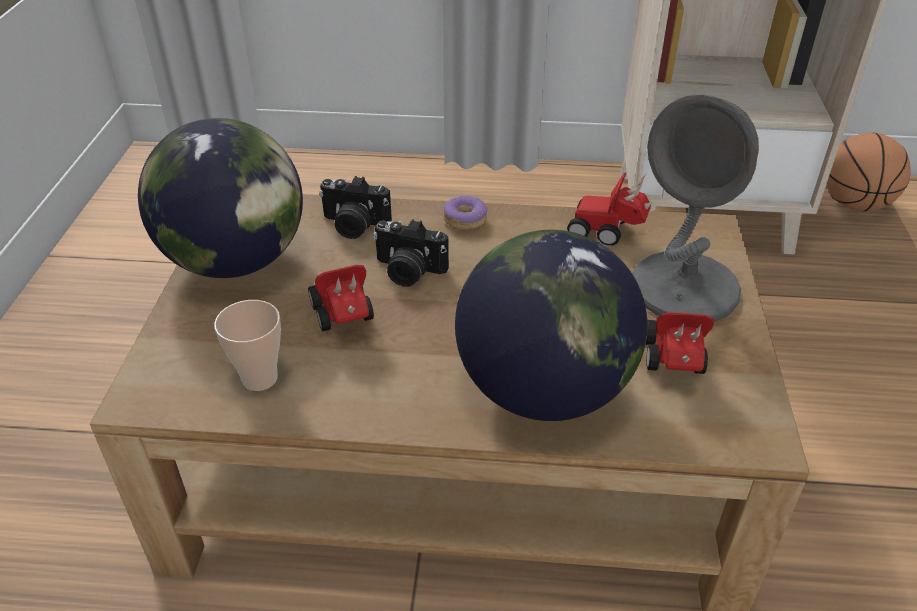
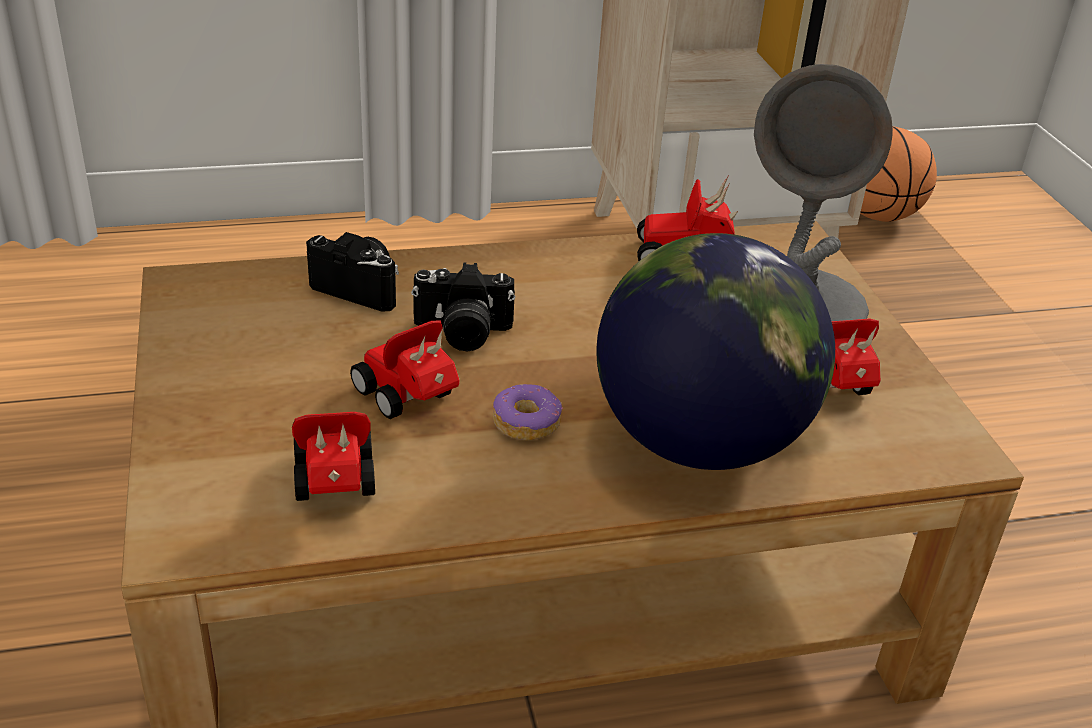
camera: 20 degrees left, 5 degrees down
globe [138,118,303,278] -> none
cup [214,300,281,391] -> toy car [292,412,375,501]
camera [319,176,392,239] -> camera turned 150 degrees counterclockwise [306,232,399,312]
donut [444,196,487,230] -> donut moved to [493,384,563,440]

